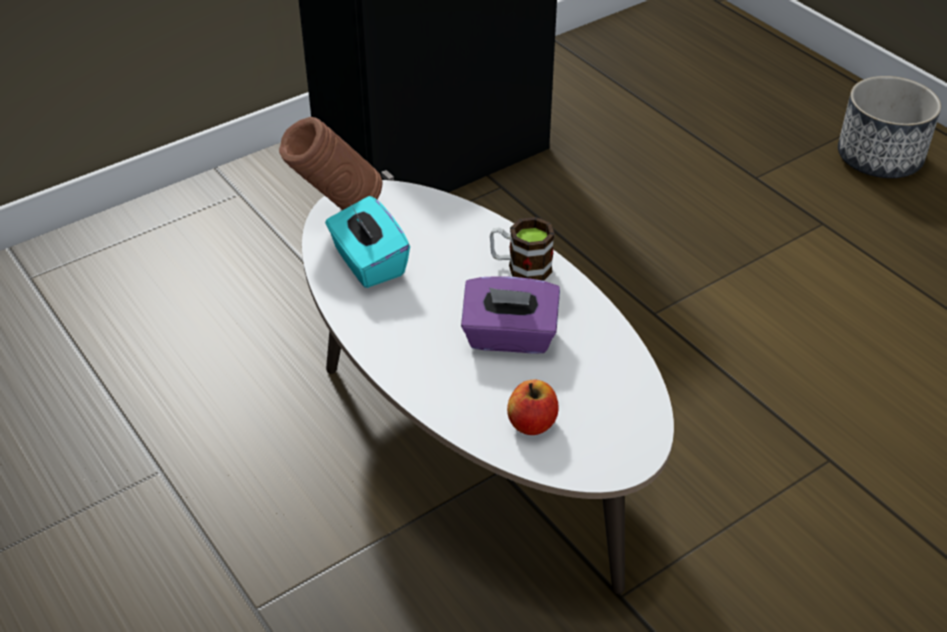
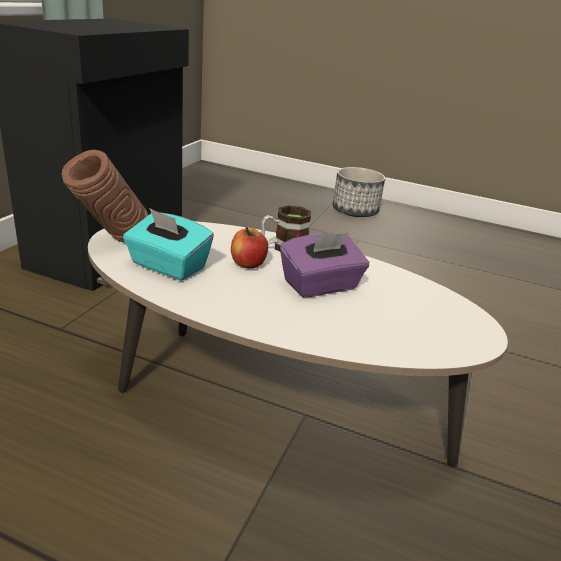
camera: 35 degrees left, 15 degrees down
apple [507,380,559,435] -> apple moved to [231,227,268,269]

